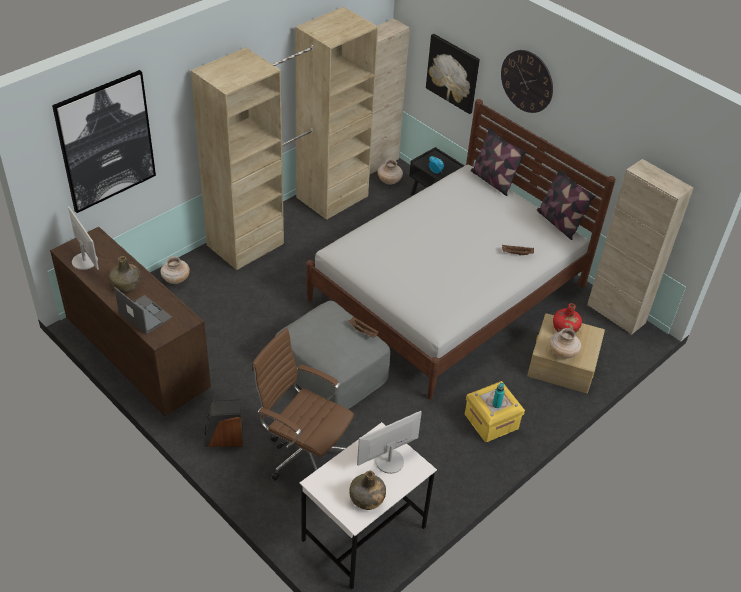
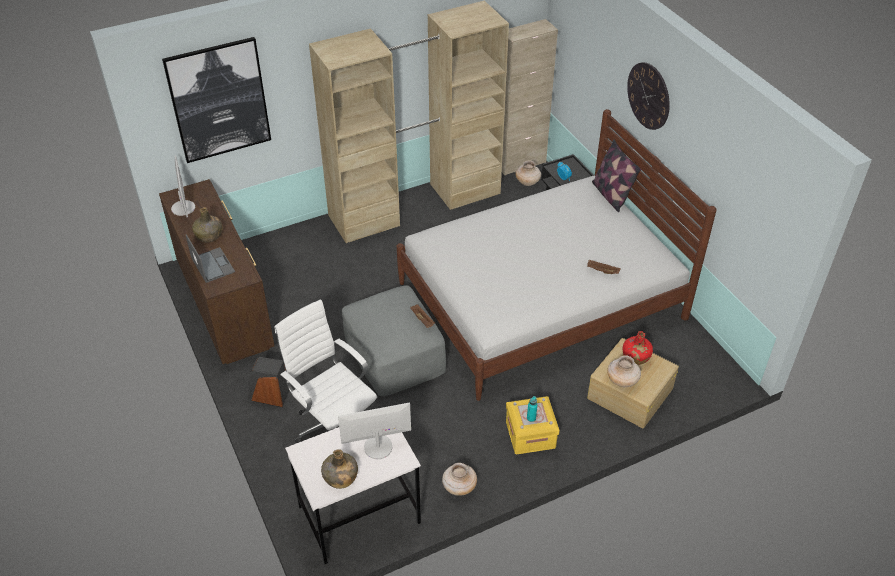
camera: 20 degrees right, 0 degrees up
beige vase [161,256,190,284] -> beige vase moved to [442,463,477,496]
brown office chair [252,328,354,481] -> white office chair [274,299,377,443]
picture [426,34,480,114] -> none
pillow [537,170,595,240] -> none
beige cabinet [587,159,694,335] -> none

